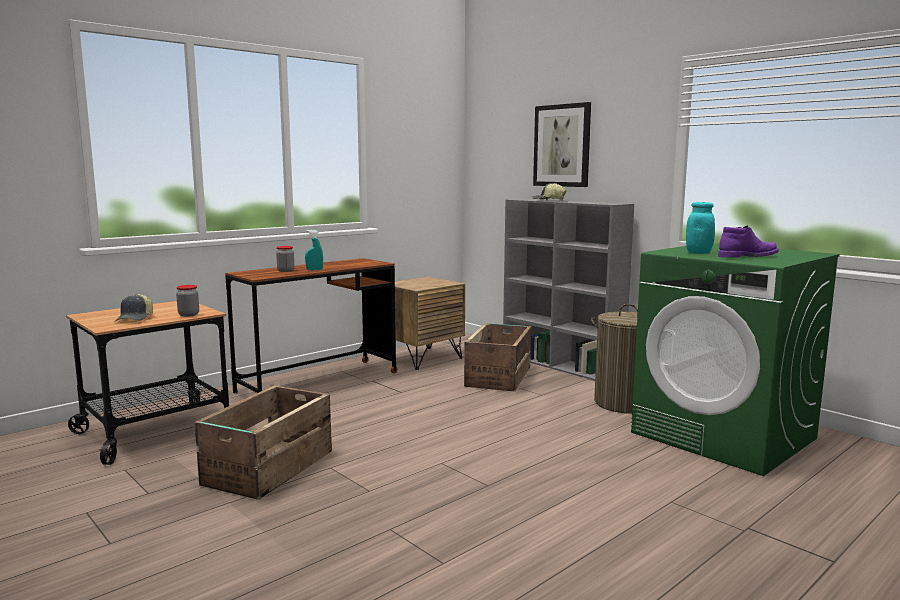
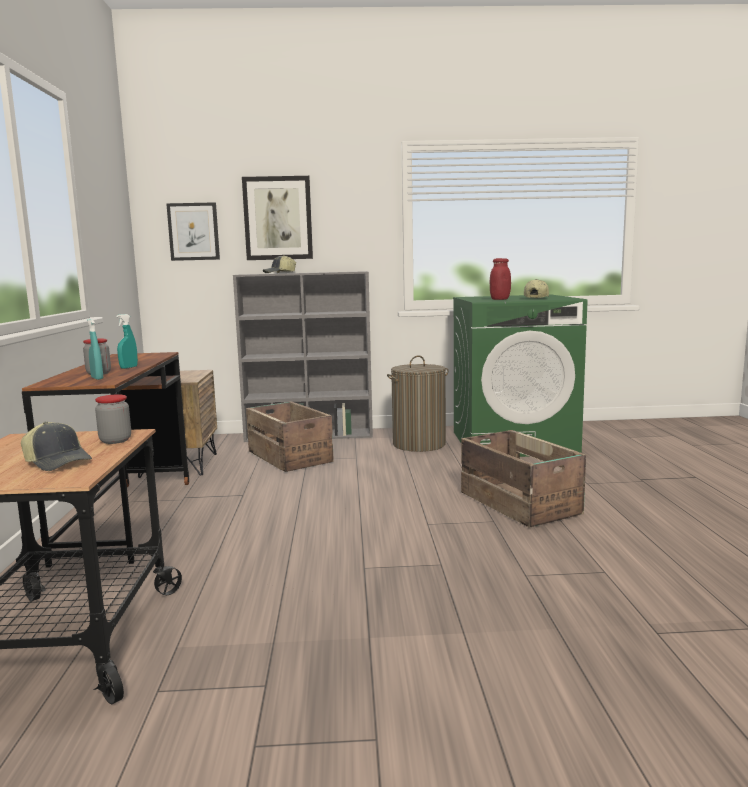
camera: 50 degrees left, 0 degrees up
crate [194,385,332,500] -> crate moved to [461,430,586,528]
turquoise jar [686,202,715,254] -> red jar [490,258,511,300]
purple boot [718,225,779,258] -> cap [524,279,549,298]
none -> turquoise spray bottle [87,319,103,380]
none -> picture [166,202,220,261]

